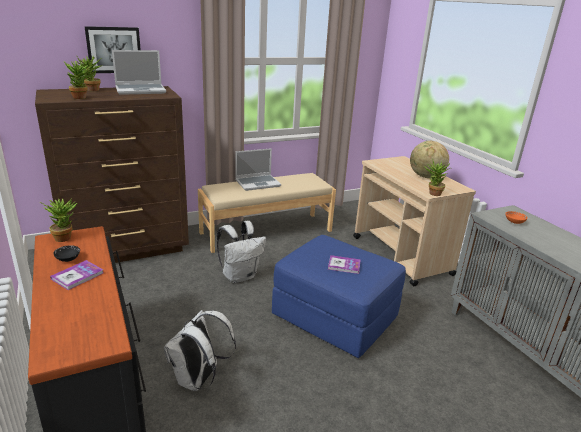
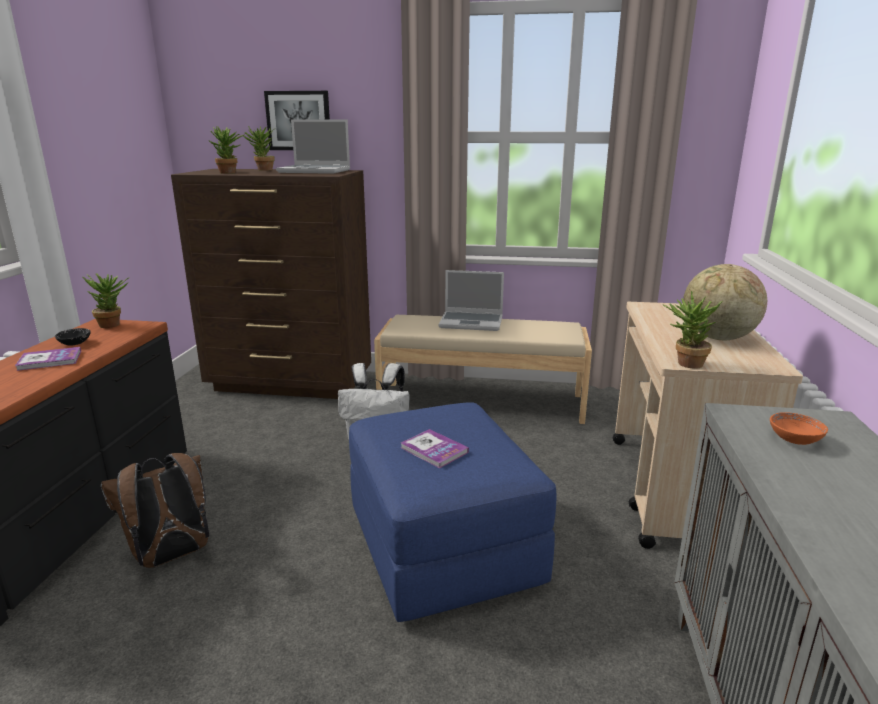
camera: 35 degrees right, 5 degrees down
white backpack [164,310,236,391] -> brown backpack [101,453,209,568]

